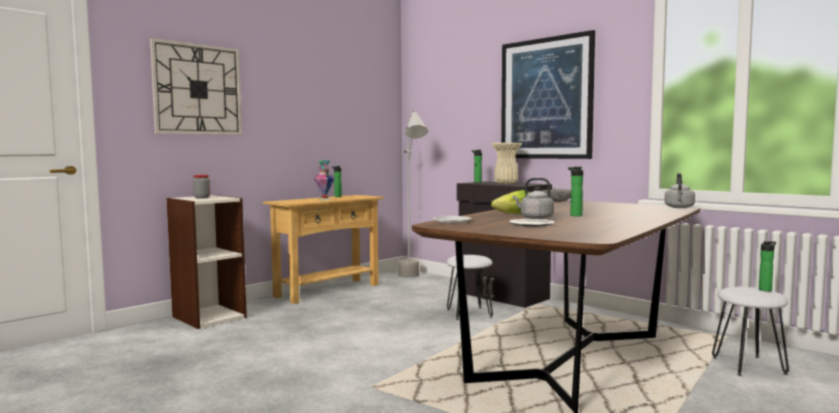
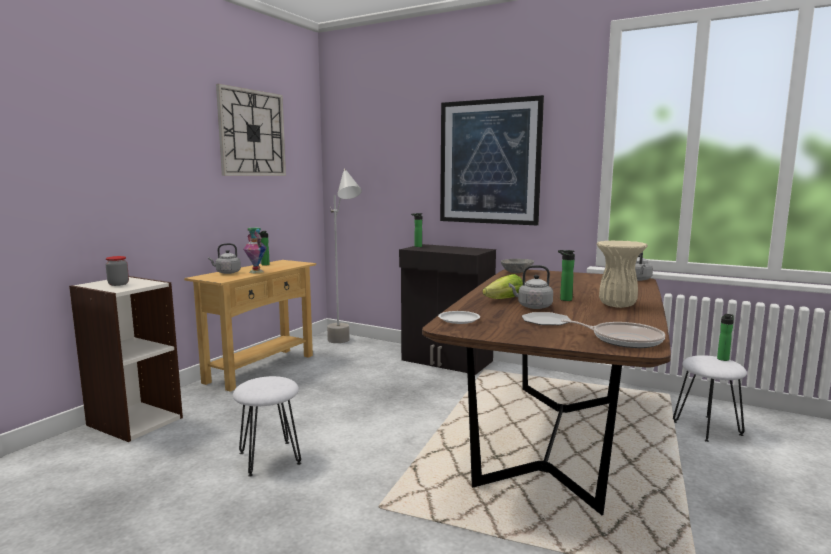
camera: 15 degrees left, 5 degrees up
wall clock [150,38,242,135] -> wall clock moved to [216,84,286,176]
white stool [446,255,493,320] -> white stool moved to [233,376,301,477]
beige vase [491,143,522,184] -> beige vase moved to [597,241,648,308]
none -> grey kettle [208,243,241,274]
none -> frying pan [561,319,665,348]

